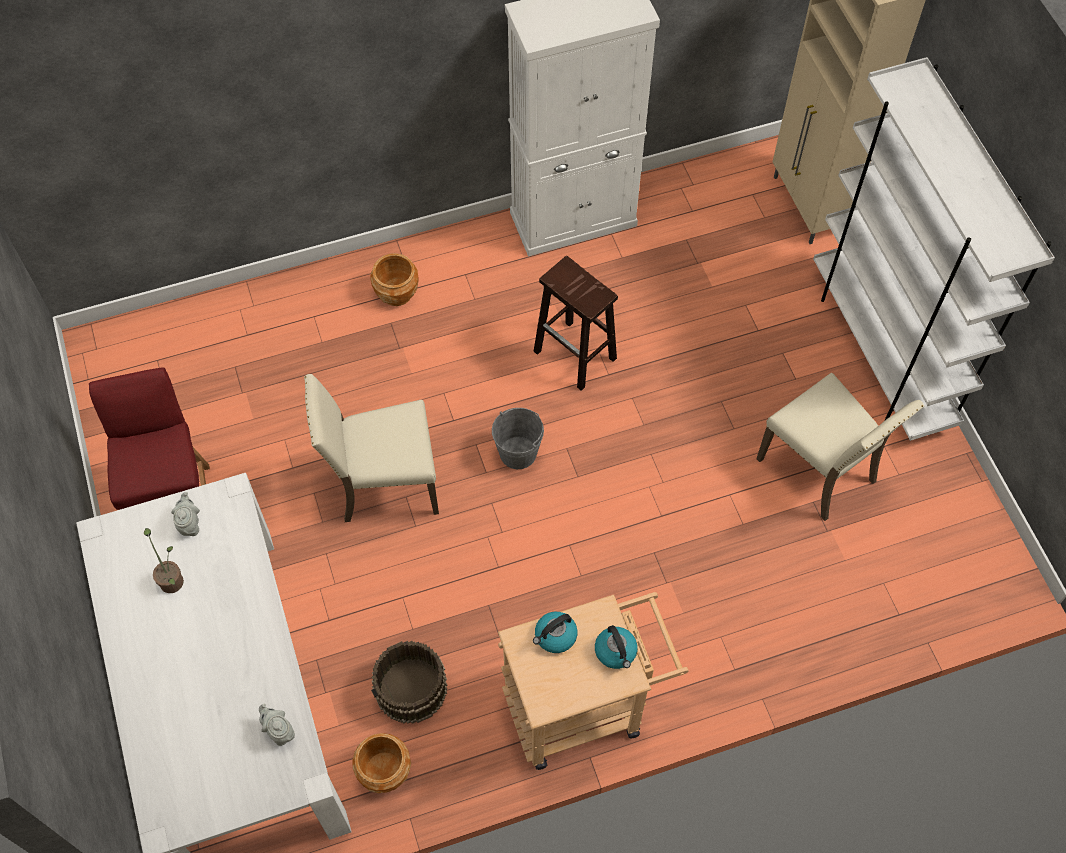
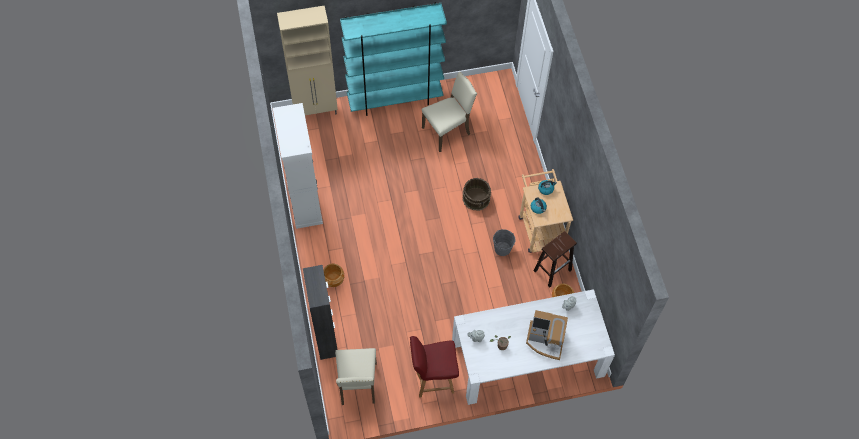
camera: 85 degrees left, 0 degrees up
beige chair [304,374,439,522] -> beige chair moved to [335,348,377,405]
brown bucket [371,641,448,724] -> brown bucket moved to [462,178,491,211]
grey bucket [492,408,544,469] -> grey bucket moved to [493,229,516,256]
brown stool [534,256,618,391] -> brown stool moved to [534,231,577,288]
white bookcase [813,57,1055,441] -> turquoise bookcase [340,2,447,116]
none -> black cabinet [303,265,337,360]
none -> coffee machine [526,310,568,360]

